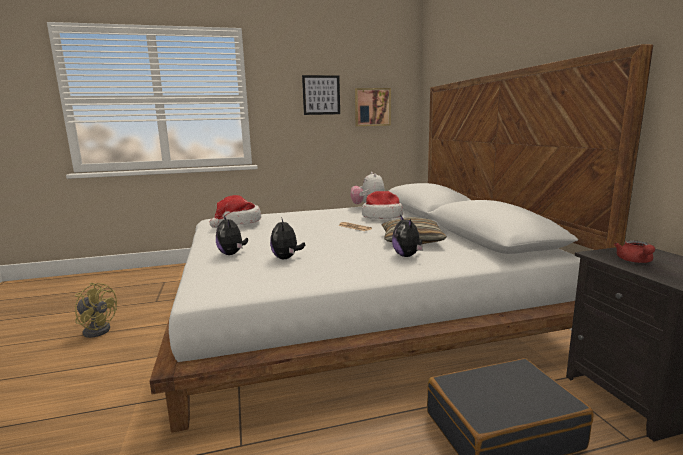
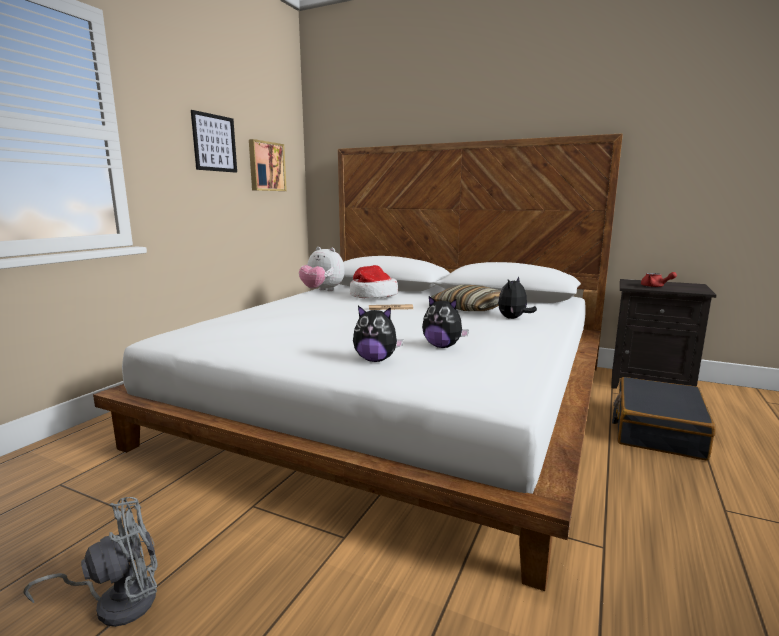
camera: 50 degrees left, 0 degrees up
yellow fan [75,283,117,338] -> grey fan [24,497,157,627]
hat [209,195,261,228] -> none
plush toy [392,215,423,257] -> plush toy turned 105 degrees clockwise [498,276,537,319]

